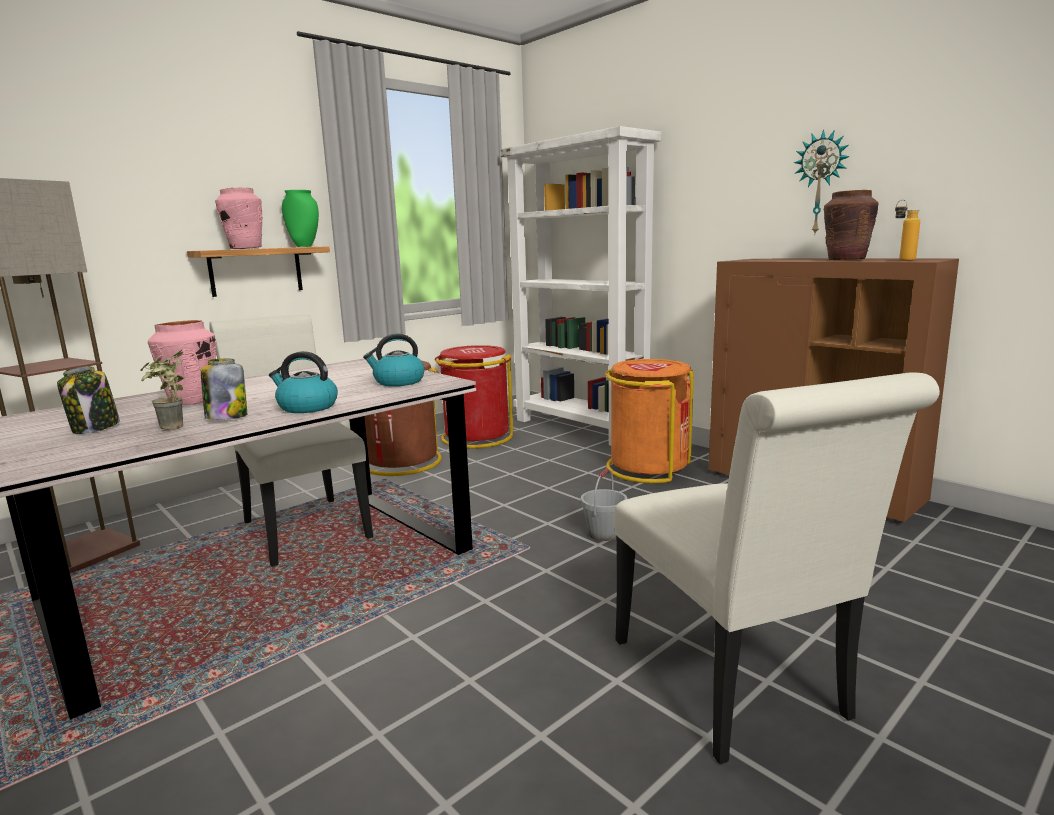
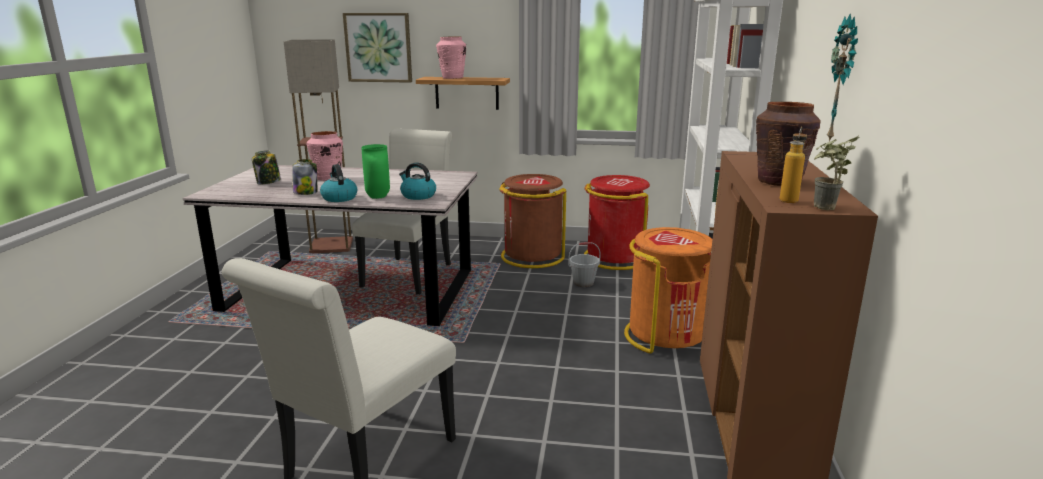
camera: 50 degrees right, 5 degrees up
potted plant [140,350,184,430] -> potted plant moved to [814,136,860,210]
green vase [282,190,319,247] -> green vase moved to [361,144,390,199]
grey bucket [581,468,627,541] -> grey bucket moved to [568,242,601,287]
none -> picture [343,13,412,83]

